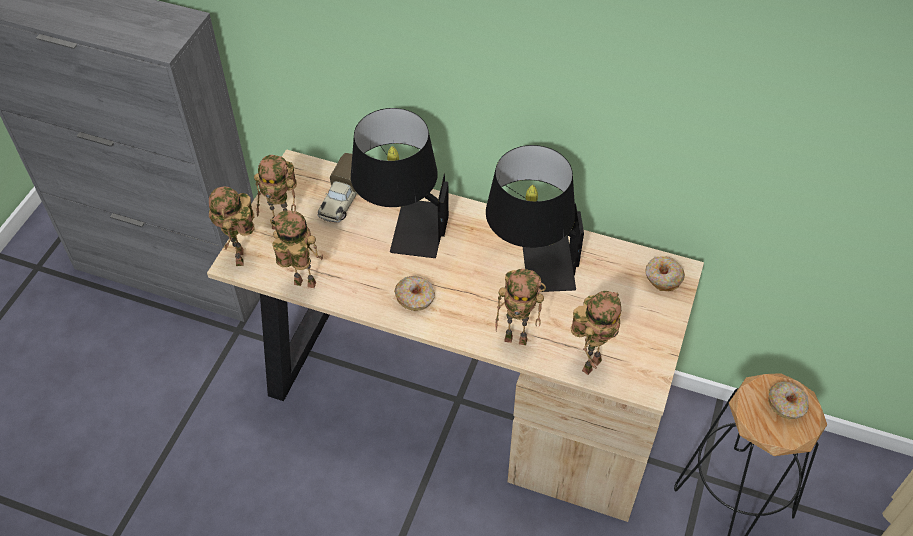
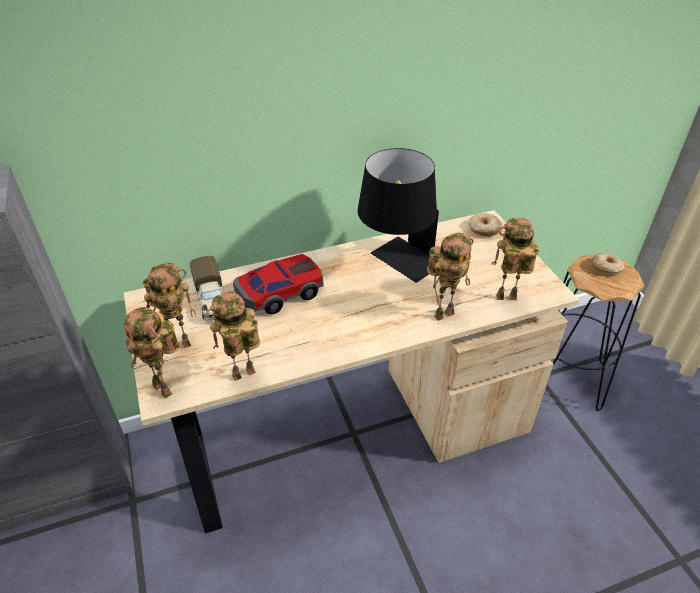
camera: 40 degrees left, 10 degrees down
black table lamp [351,108,449,258] -> toy car [233,254,324,314]
donut [394,276,435,311] -> none
toy robot [571,291,621,375] -> toy robot turned 90 degrees counterclockwise [491,218,539,300]

